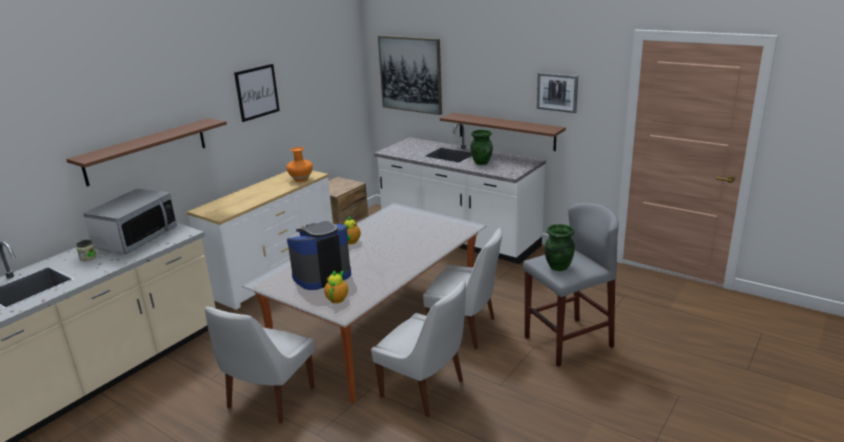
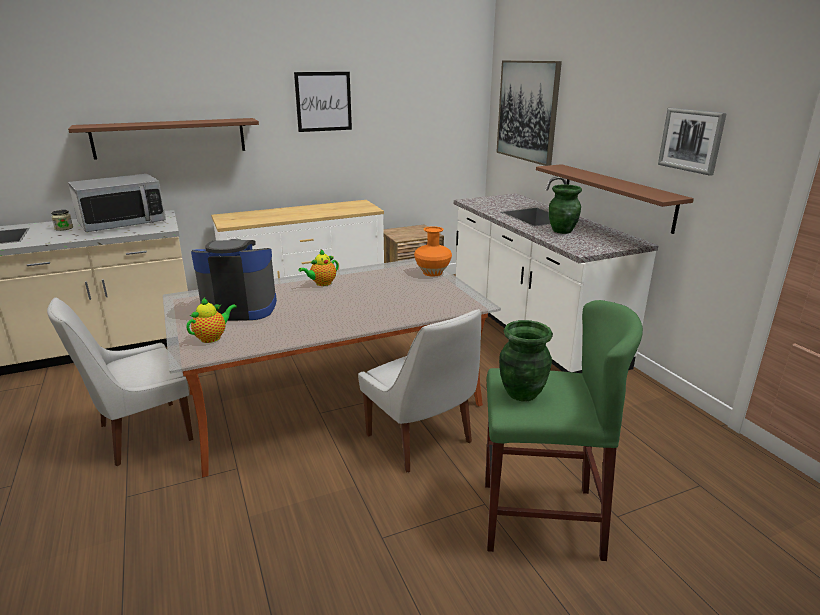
camera: 30 degrees right, 0 degrees up
orange vase [286,147,313,182] -> orange vase moved to [414,226,452,276]
white chair [371,281,466,418] -> none
grey stool [523,203,619,367] -> green stool [485,300,643,561]

